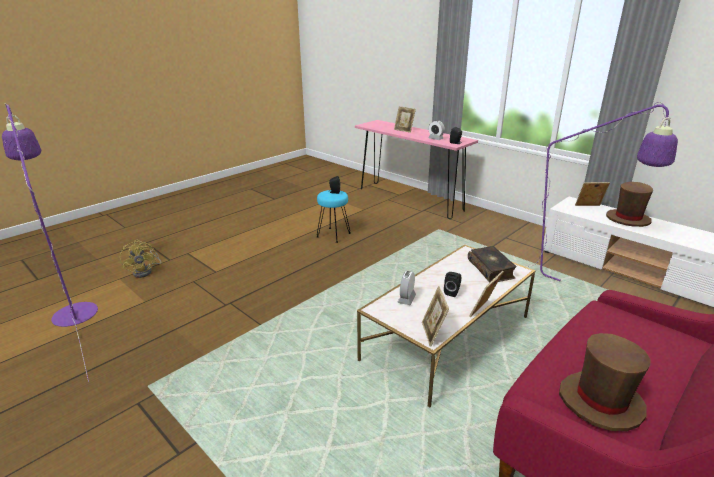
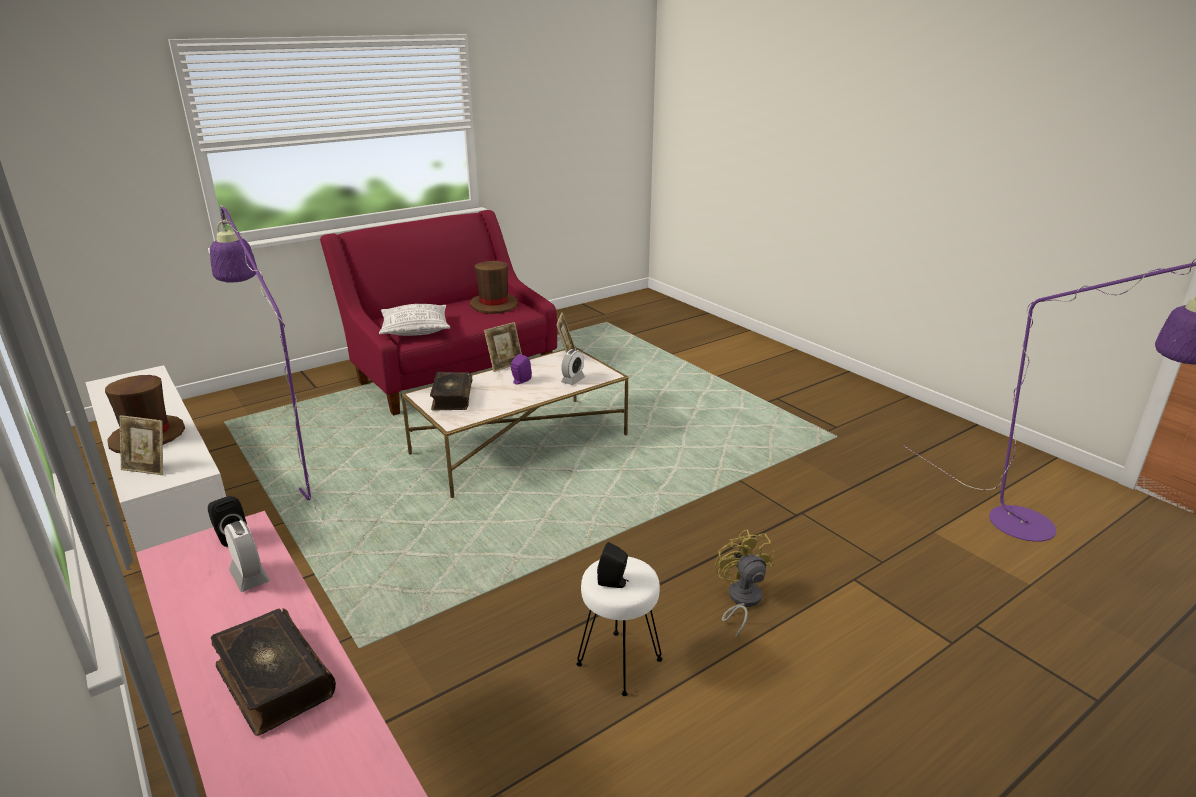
camera: 170 degrees left, 0 degrees up
yellow fan [120,240,162,278] -> yellow fan moved to [715,529,775,638]
turquoise stool [317,190,350,243] -> white stool [576,557,662,696]
picture frame [394,106,416,133] -> book [211,608,336,736]
black speaker [444,272,462,297] -> purple speaker [511,354,532,385]
none -> pillow [379,304,450,336]

